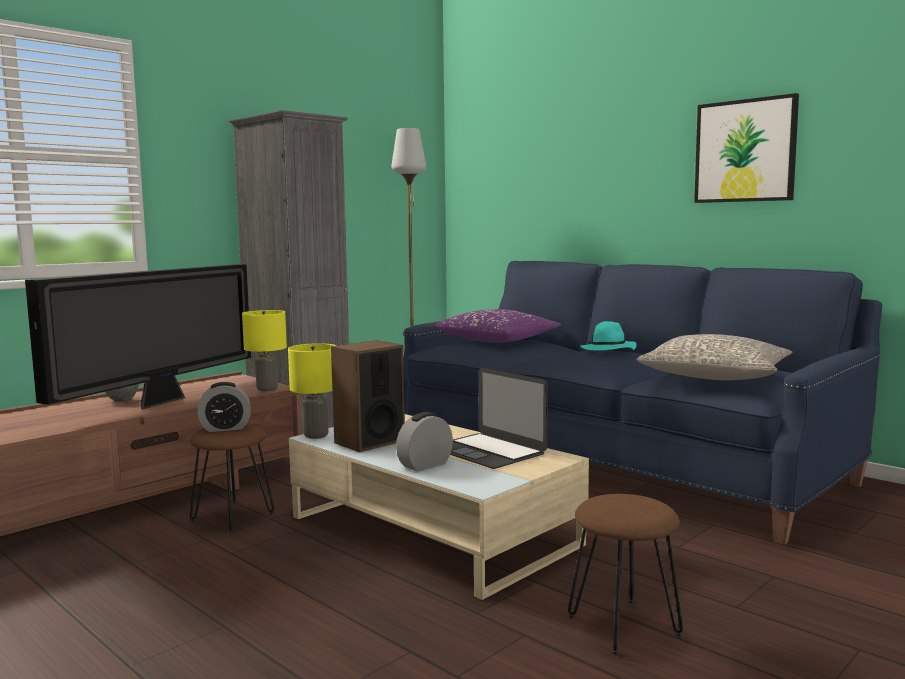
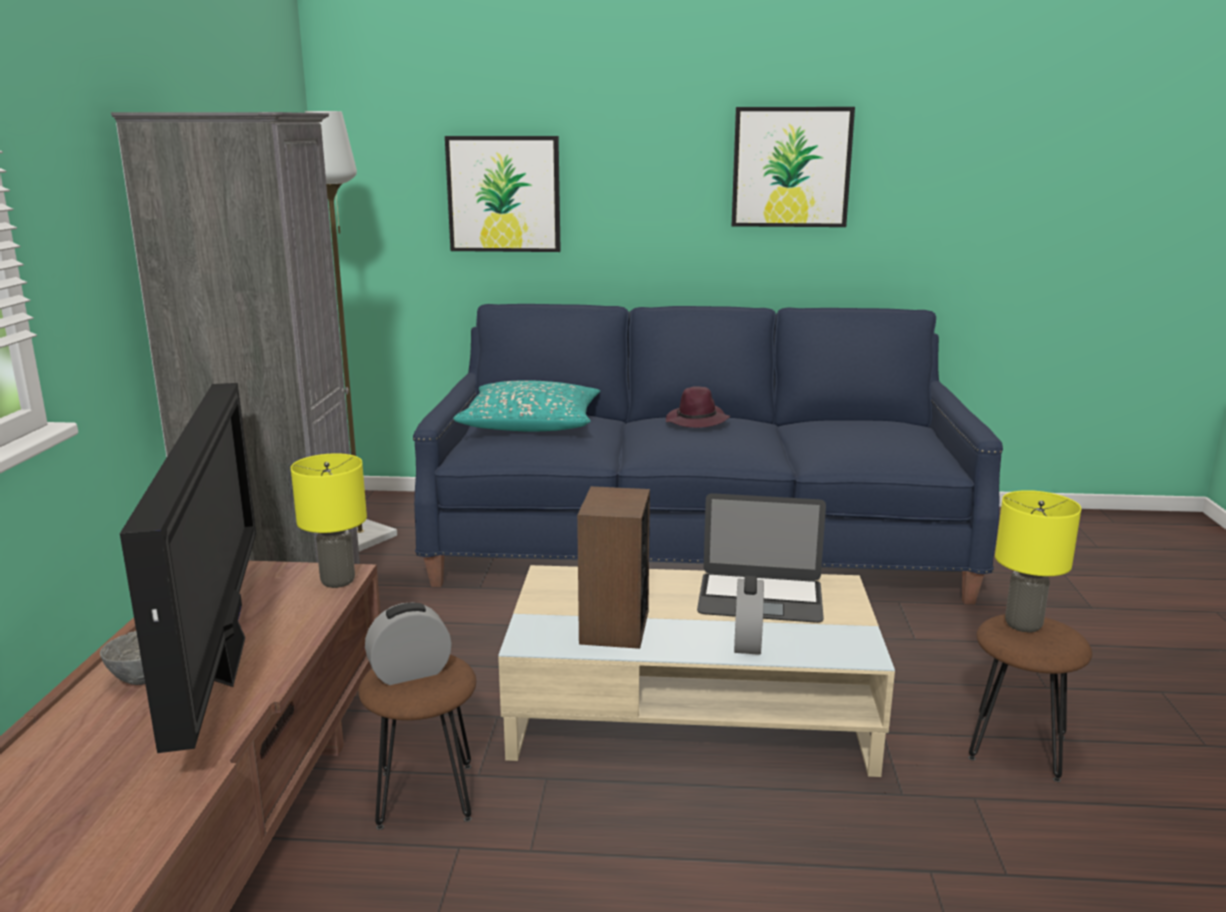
camera: 40 degrees left, 10 degrees up
alarm clock [197,382,251,432] -> alarm clock turned 150 degrees counterclockwise [365,602,452,685]
yellow table lamp [288,343,337,439] -> yellow table lamp moved to [995,490,1081,633]
purple pillow [435,309,561,343] -> turquoise pillow [454,380,600,432]
turquoise hat [581,321,637,351] -> purple hat [666,386,730,428]
grey pillow [637,334,792,380] -> none
none -> picture [445,136,561,252]

